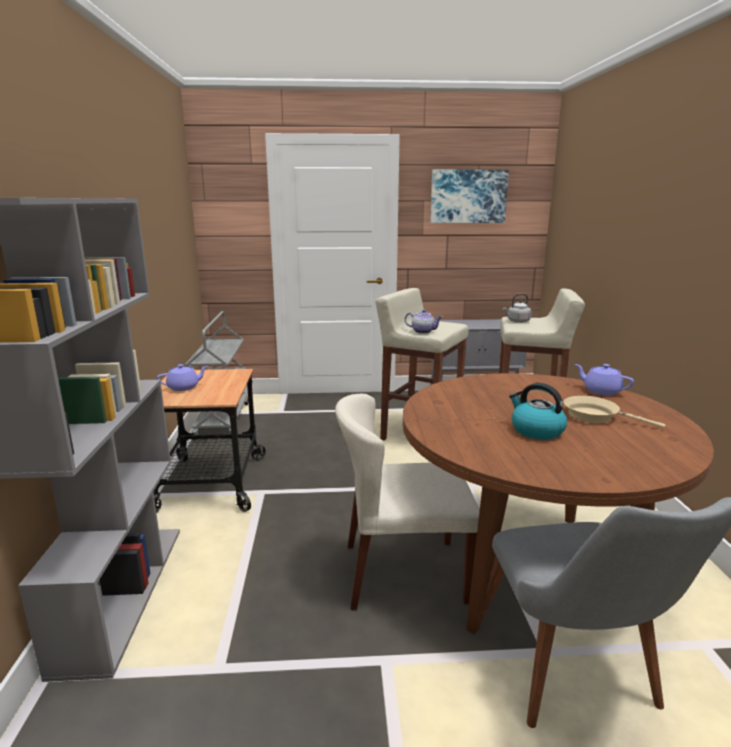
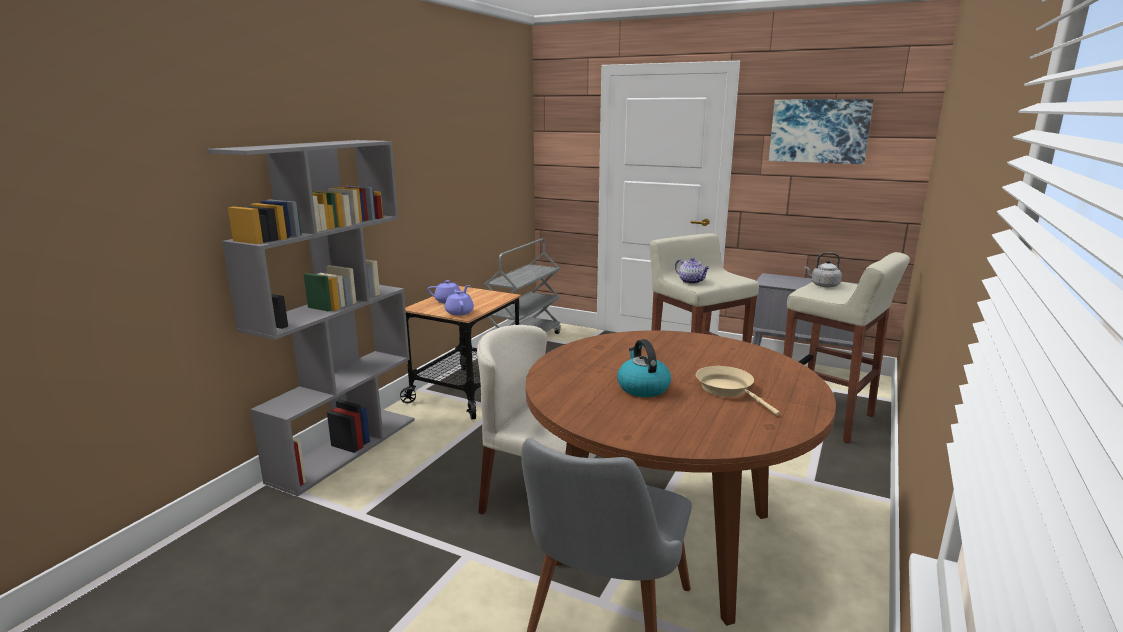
camera: 30 degrees right, 0 degrees up
purple teapot [575,364,634,395] -> purple teapot moved to [445,289,474,316]

